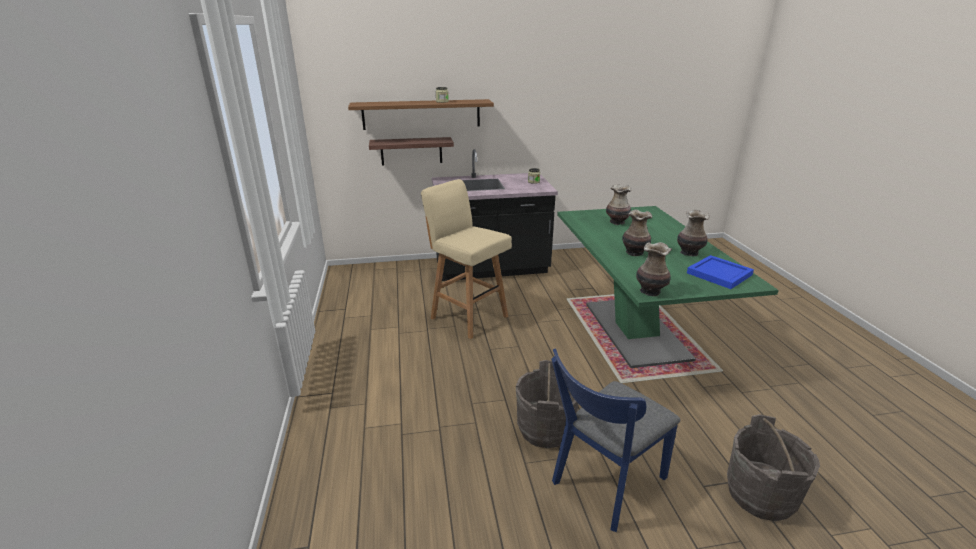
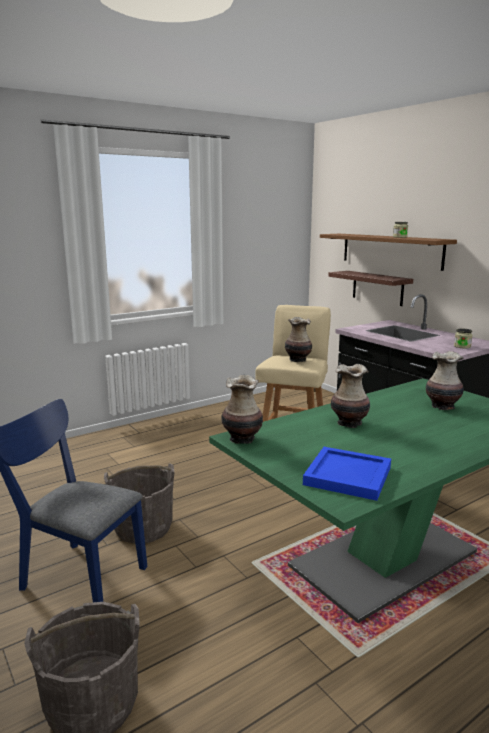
camera: 65 degrees right, 10 degrees down
vase [677,210,709,257] -> vase moved to [285,317,312,362]

